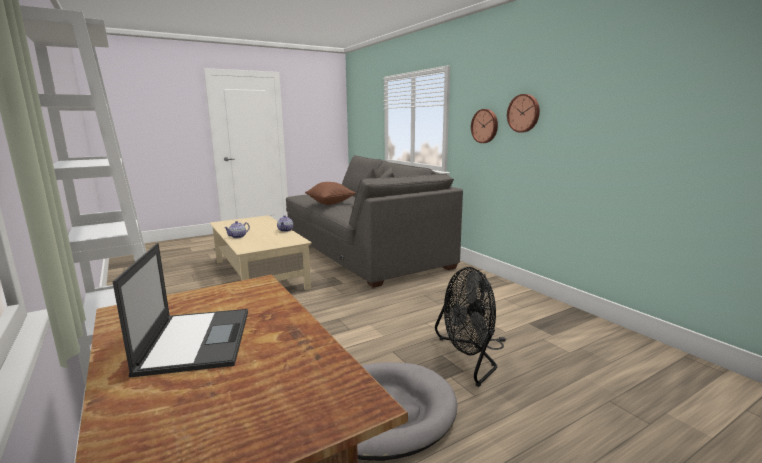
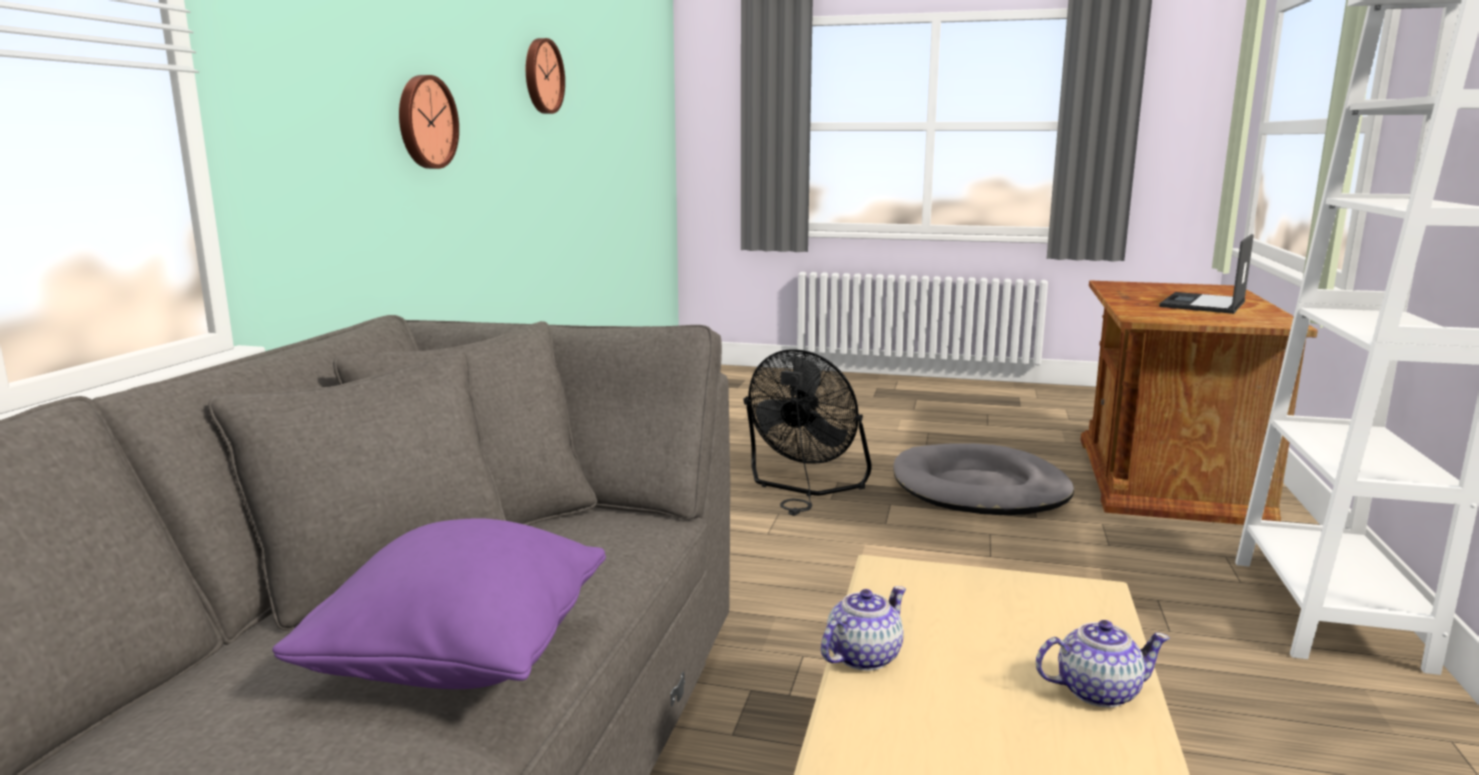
camera: 135 degrees left, 0 degrees up
brown pillow [305,182,356,205] -> purple pillow [272,518,606,689]
black fan [435,267,506,387] -> black fan turned 90 degrees counterclockwise [743,349,872,516]
wall clock [471,109,498,143] -> wall clock moved to [526,38,565,114]

